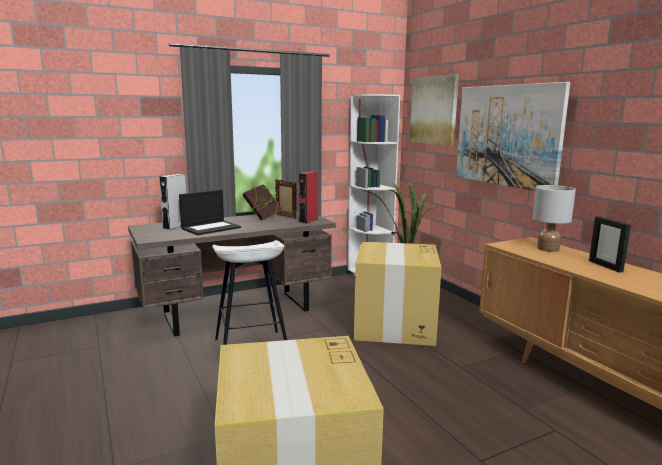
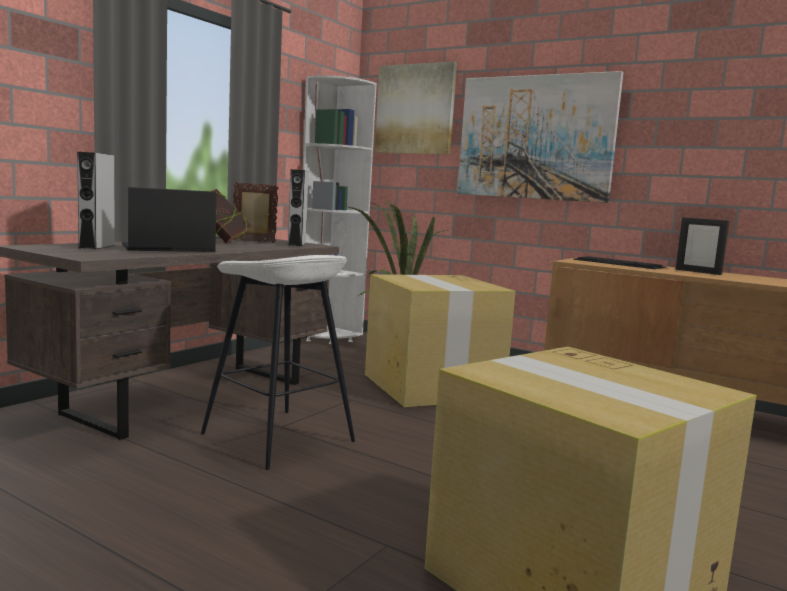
camera: 30 degrees left, 5 degrees down
laptop [179,190,241,235] -> laptop turned 135 degrees counterclockwise [122,187,217,252]
red speaker [298,171,318,224] -> grey speaker [287,169,309,246]
grey table lamp [532,185,576,252] -> keyboard [573,256,666,269]

